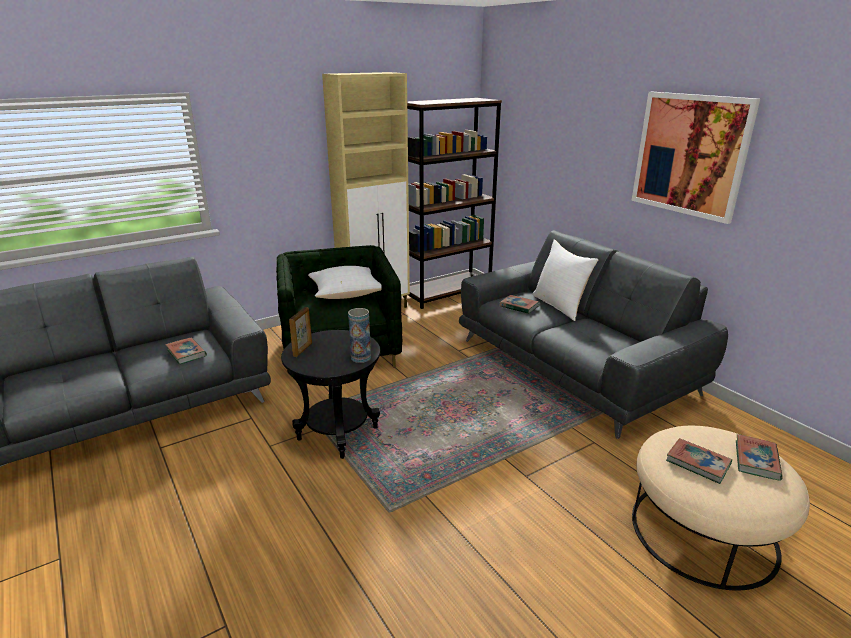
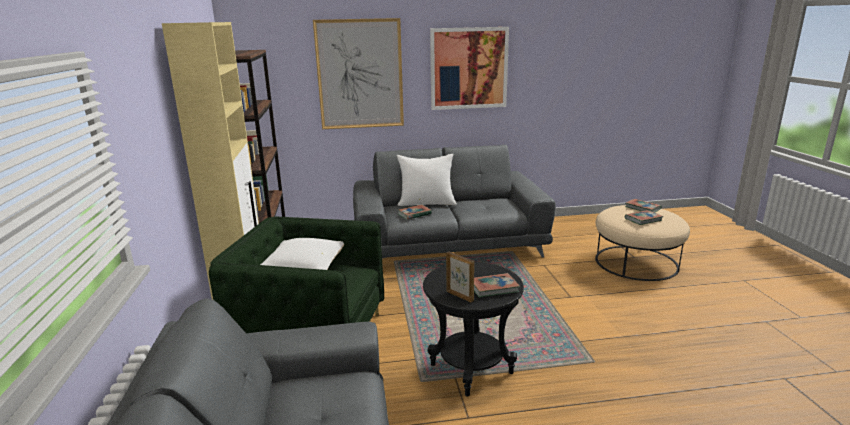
camera: 65 degrees left, 5 degrees down
book [165,337,207,364] -> book moved to [474,273,520,298]
vase [348,308,371,363] -> none
none -> picture [313,18,404,129]

